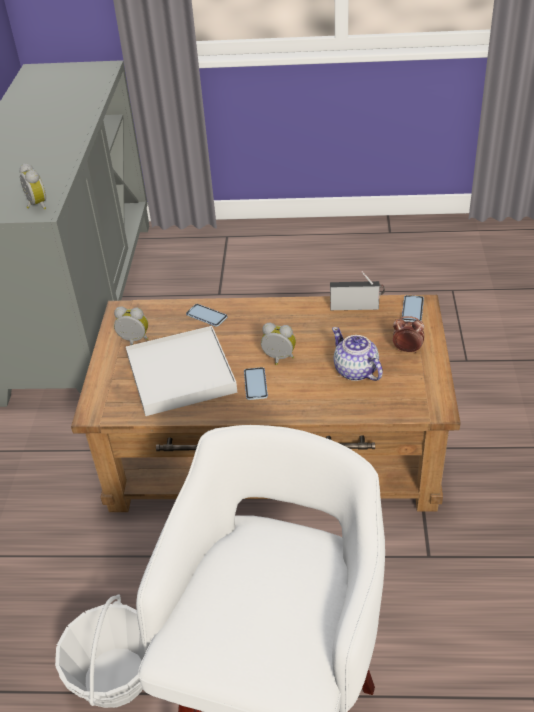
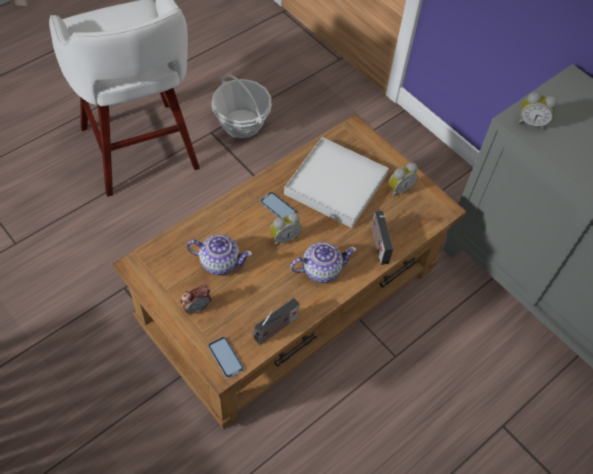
camera: 130 degrees right, 15 degrees up
phone [186,304,227,327] -> radio [371,210,393,265]
none -> teapot [290,242,357,283]

